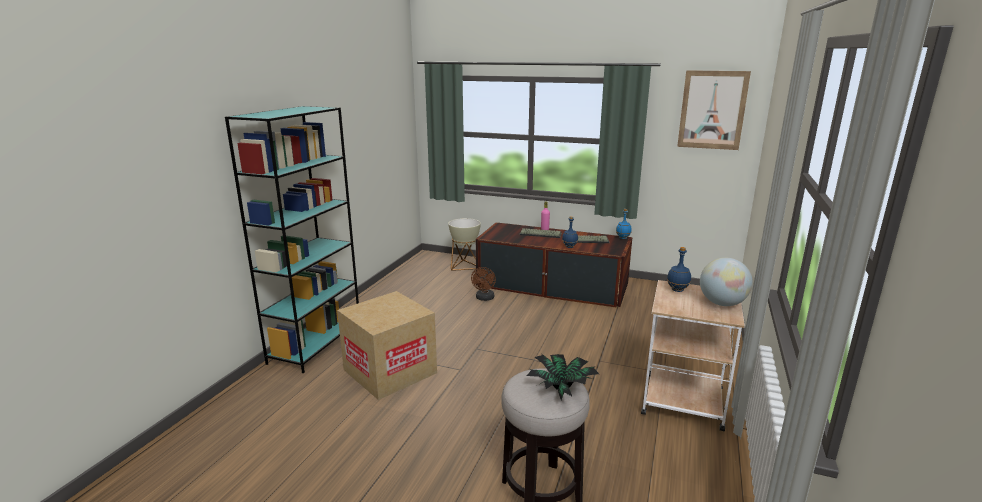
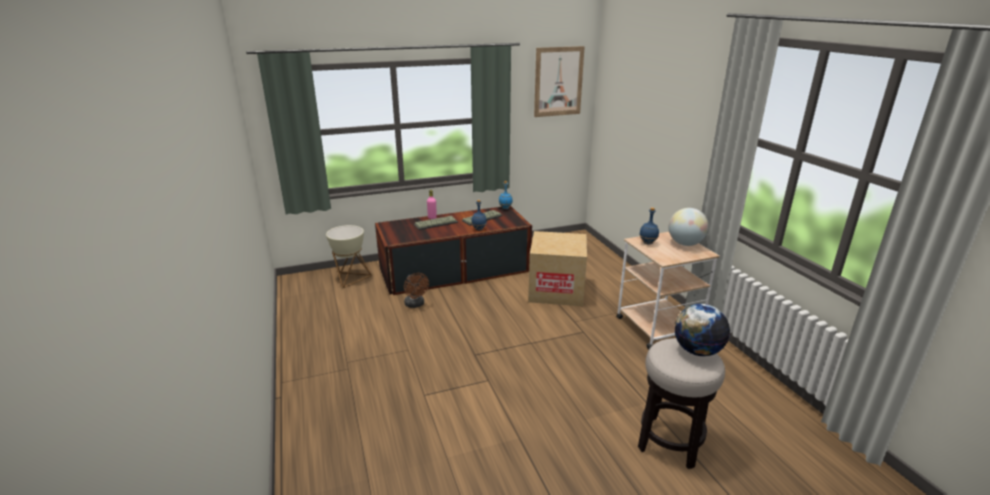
camera: 40 degrees left, 5 degrees up
turquoise bookcase [225,106,359,373] -> none
cardboard box [337,291,437,400] -> cardboard box moved to [528,231,587,306]
potted plant [527,354,599,400] -> globe [674,304,730,356]

